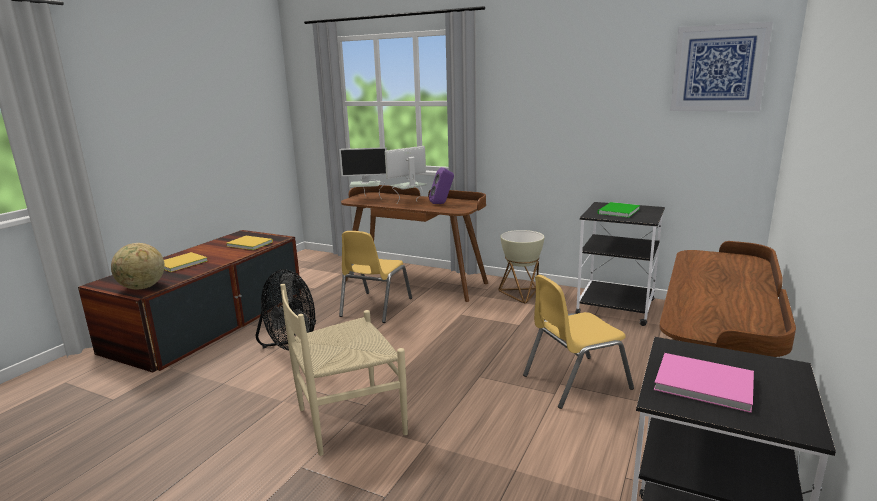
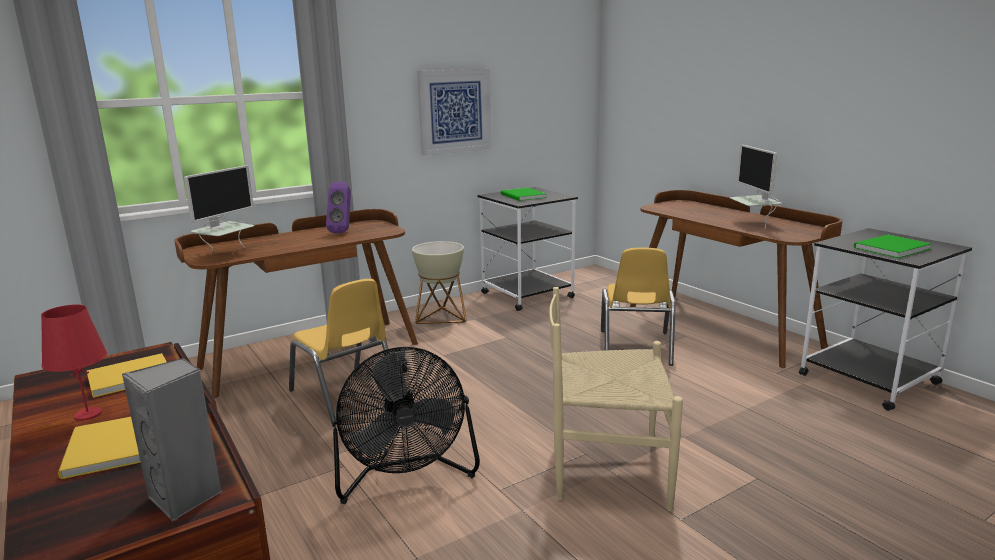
camera: 60 degrees left, 0 degrees up
globe [111,243,165,290] -> grey speaker [122,358,222,522]
beige chair [280,284,408,456] -> beige chair turned 90 degrees clockwise [549,287,683,511]
monitor [385,146,427,203] -> monitor moved to [730,145,782,229]
pink book [654,353,754,413] -> green book [854,235,932,258]
picture [670,22,773,111] -> picture moved to [417,69,492,156]
none -> red table lamp [41,305,107,421]

